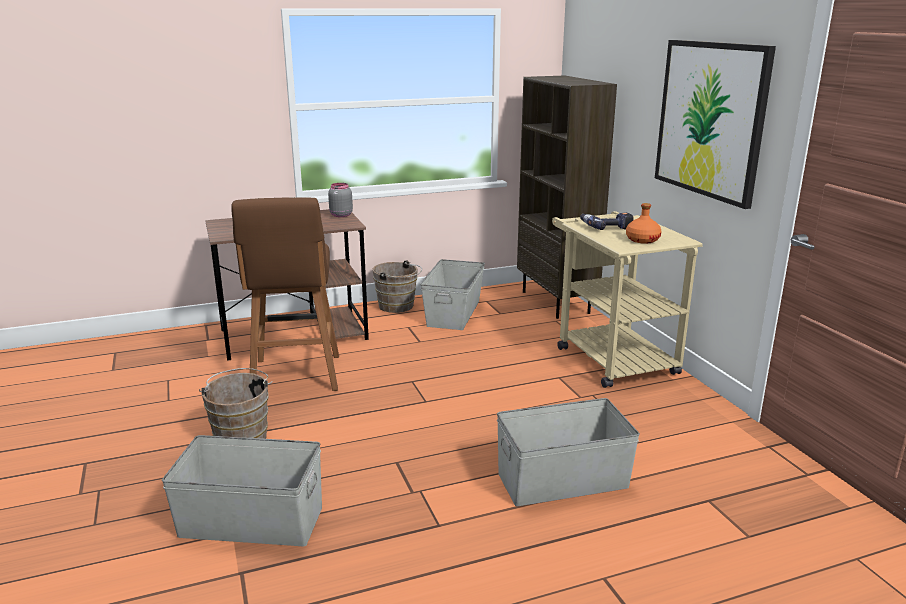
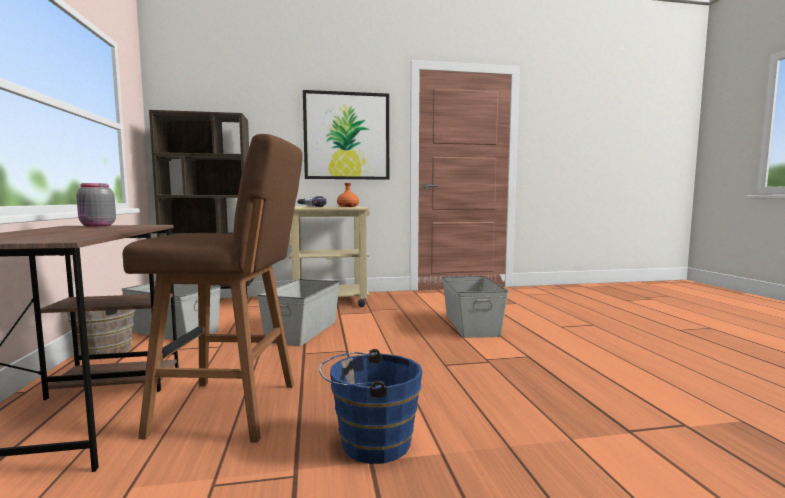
camera: 80 degrees left, 15 degrees down
grey storage box [162,435,322,546] -> grey storage box moved to [257,279,340,346]
brown bucket [199,368,273,439] -> blue bucket [319,349,423,464]

